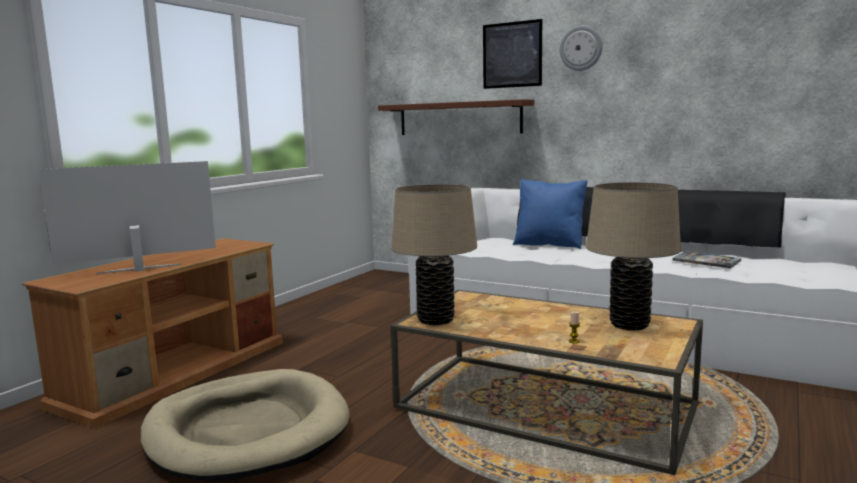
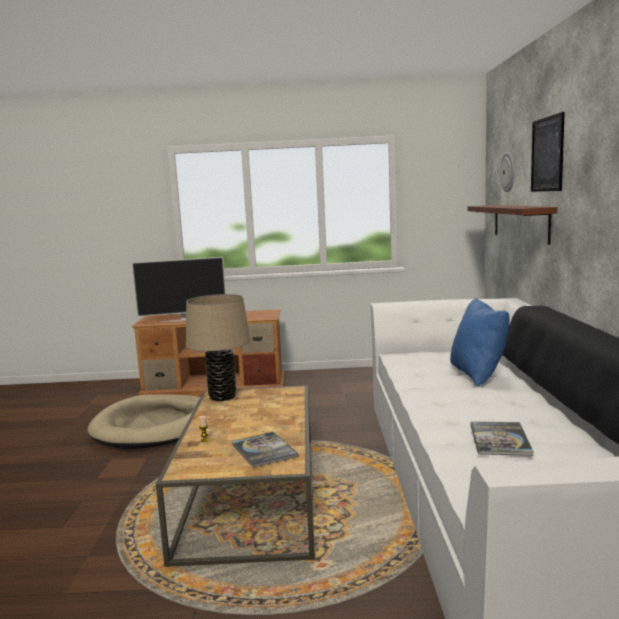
camera: 60 degrees right, 0 degrees up
television [39,161,216,274] -> television turned 135 degrees clockwise [132,257,226,322]
wall clock [560,25,602,71] -> wall clock moved to [500,152,515,192]
beige table lamp [586,182,681,330] -> book [232,432,298,468]

